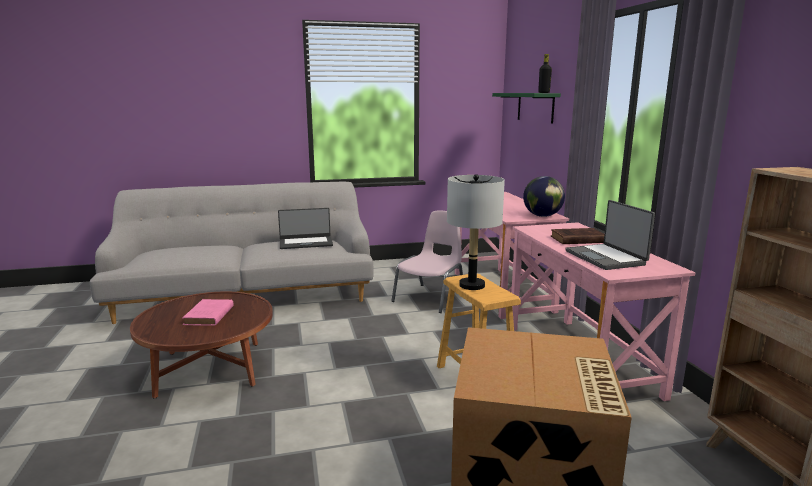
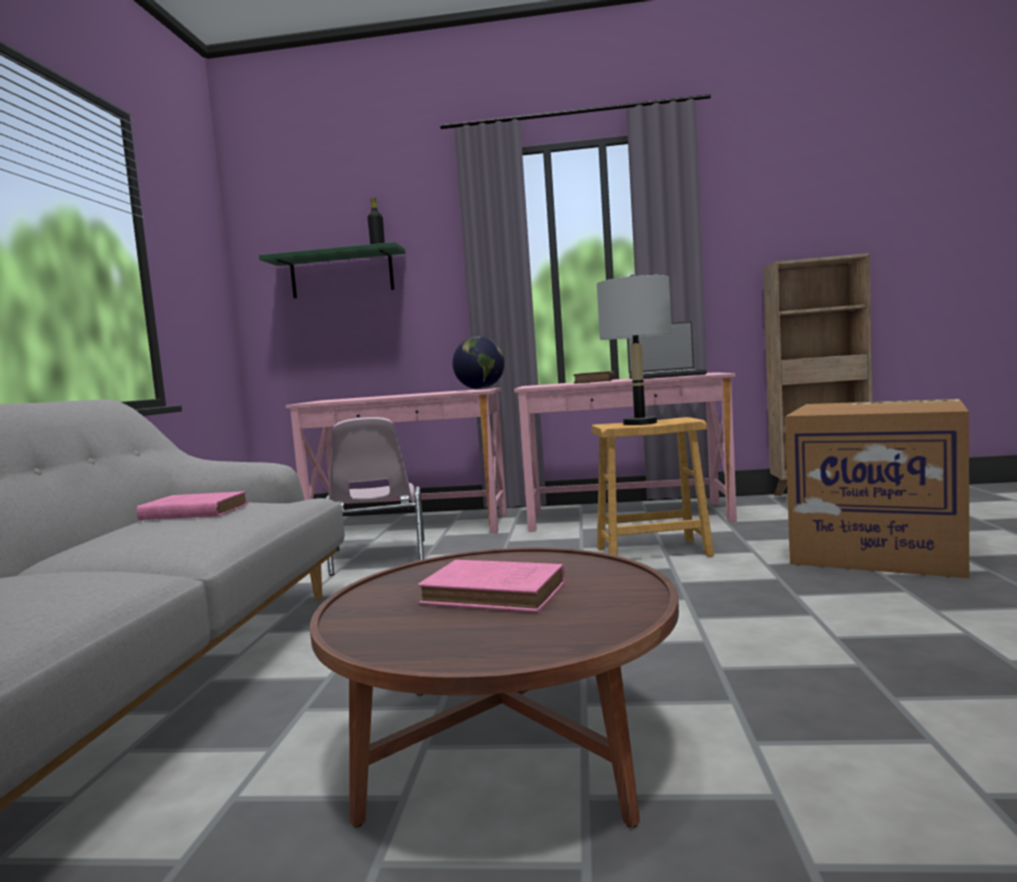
camera: 70 degrees left, 10 degrees down
laptop [278,208,333,249] -> pink book [136,491,248,520]
pink chair [391,210,463,313] -> pink chair turned 150 degrees counterclockwise [325,417,424,576]

